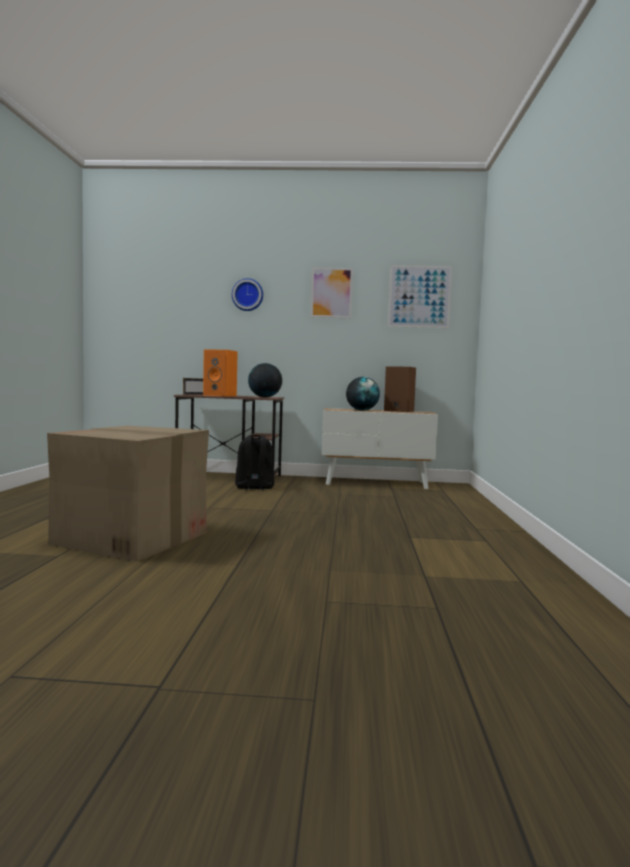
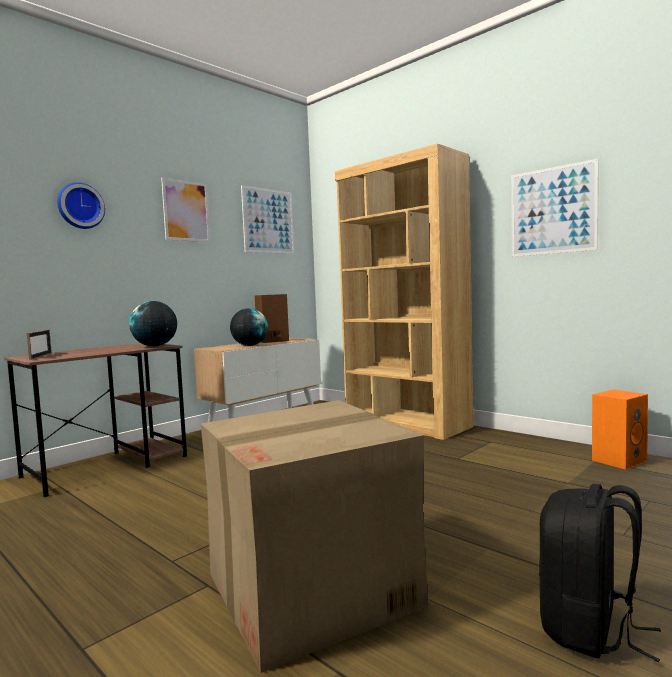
camera: 50 degrees left, 0 degrees up
orange speaker [203,349,238,396] -> orange speaker moved to [592,389,648,470]
black backpack [235,435,274,491] -> black backpack moved to [539,484,661,662]
none -> brown bookcase [335,144,473,440]
none -> picture [511,159,599,257]

